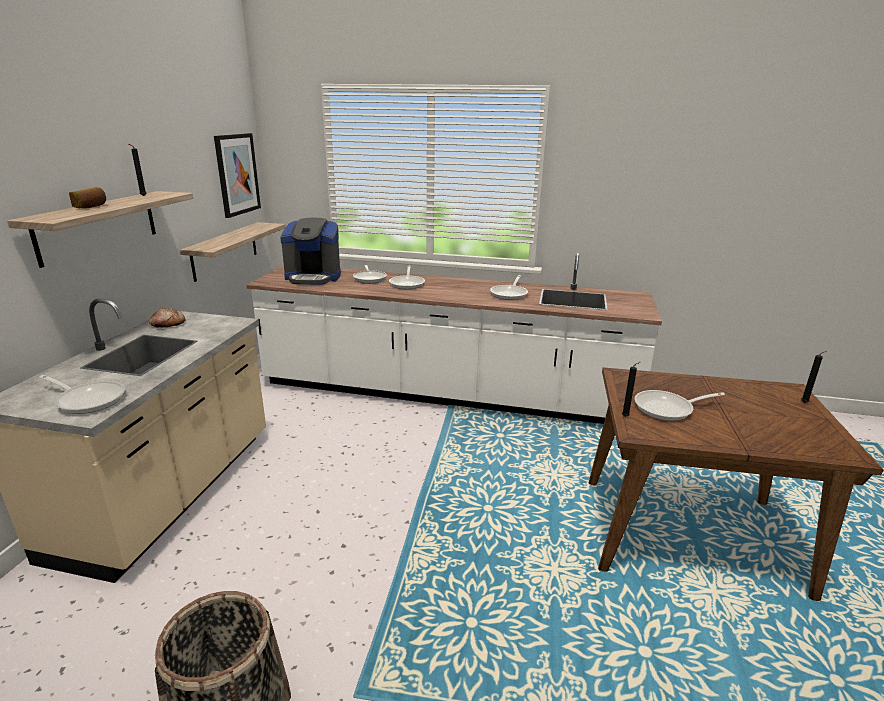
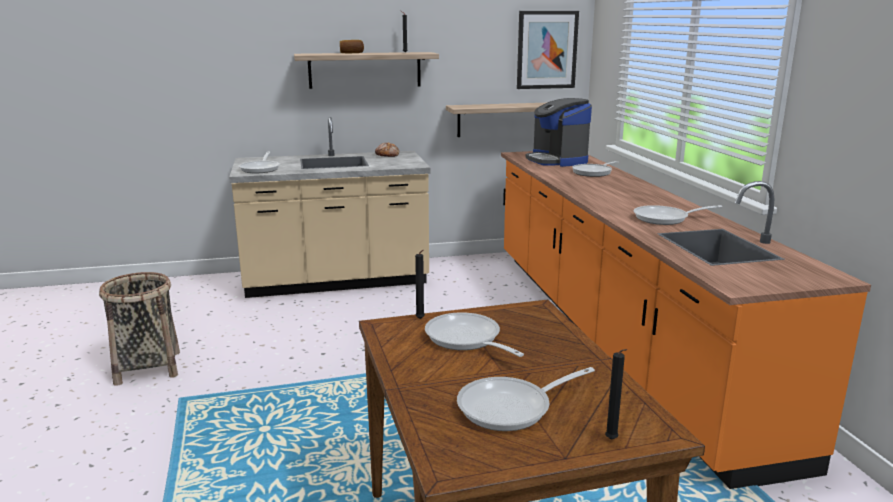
camera: 65 degrees right, 5 degrees down
white counter [247,253,662,424] -> orange counter [501,151,871,489]
frying pan [389,266,425,289] -> frying pan moved to [457,367,595,431]

